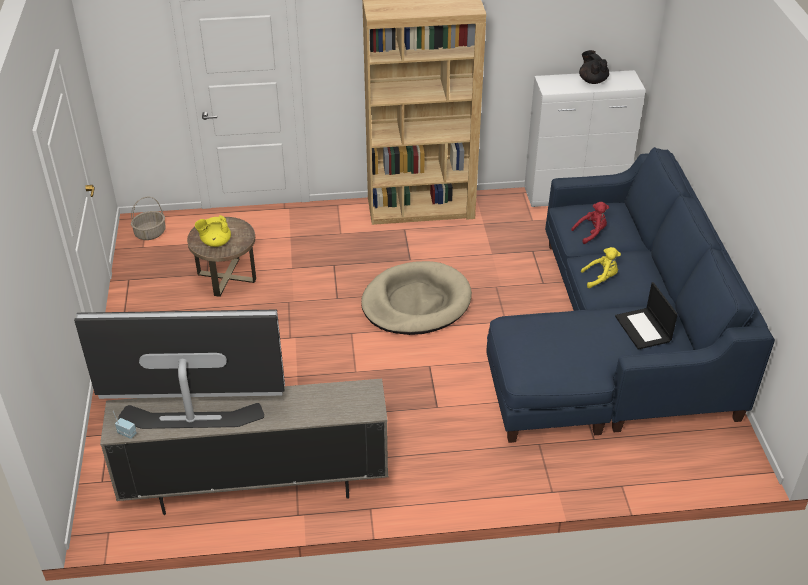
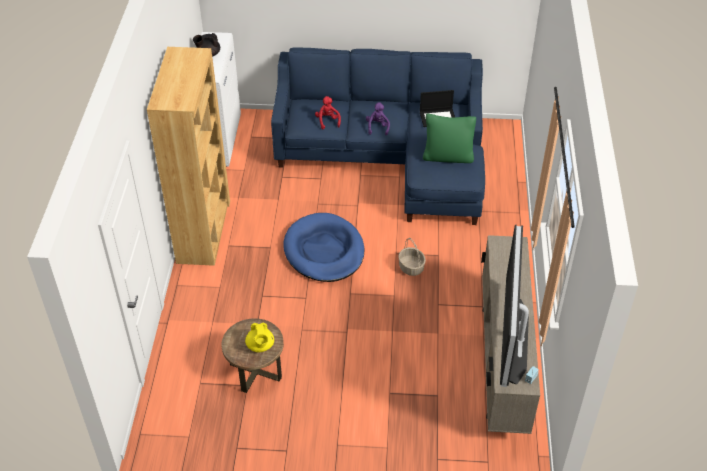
camera: 80 degrees left, 5 degrees up
basket [131,197,166,240] -> basket moved to [398,238,426,276]
beige dog bed [361,261,472,335] -> blue dog bed [283,213,365,282]
yellow plush toy [581,247,621,288] -> purple plush toy [366,102,390,135]
none -> green pillow [423,113,476,163]

